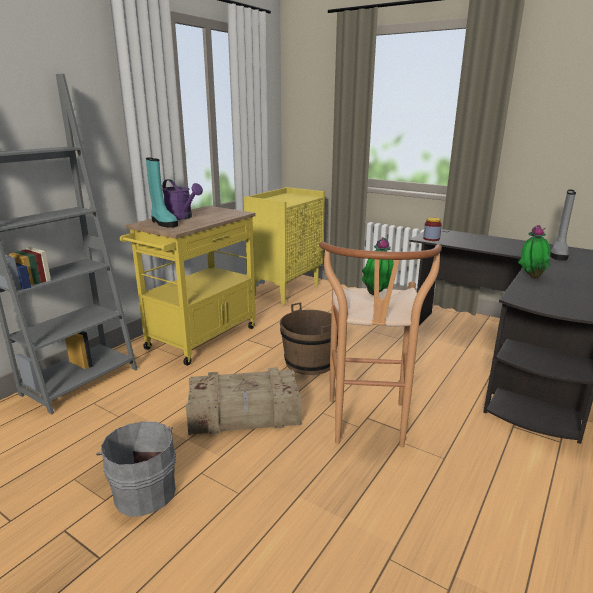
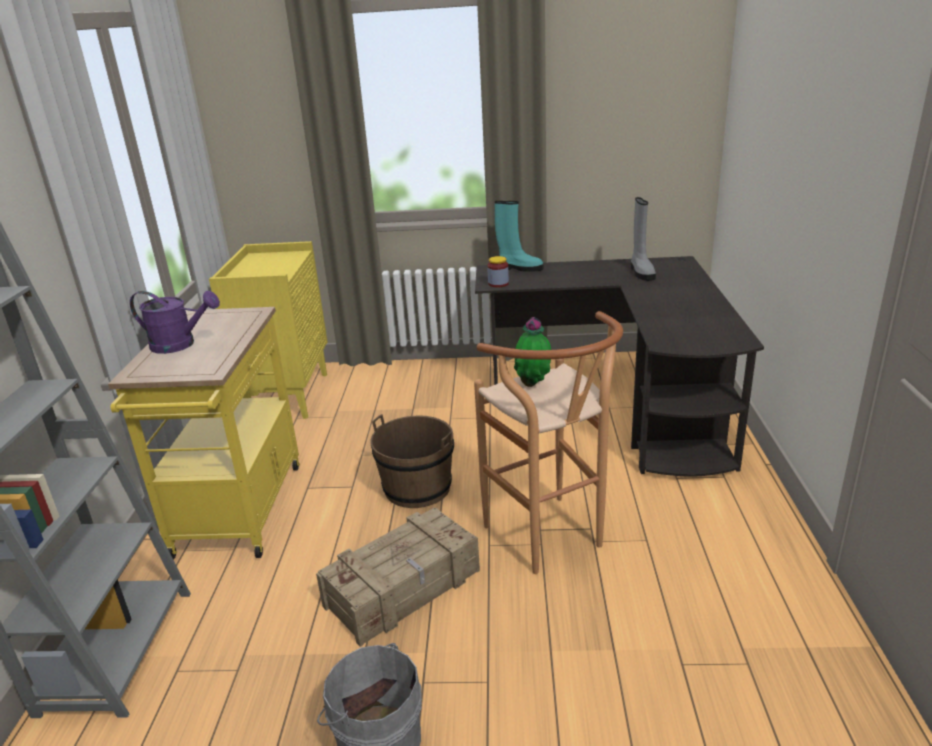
camera: 30 degrees left, 5 degrees up
turquoise boot [146,158,178,228] -> turquoise boot moved to [495,201,543,272]
potted plant [518,225,551,279] -> none

